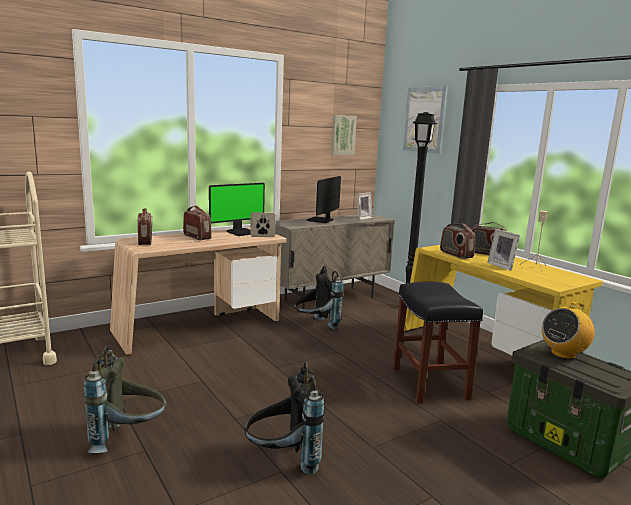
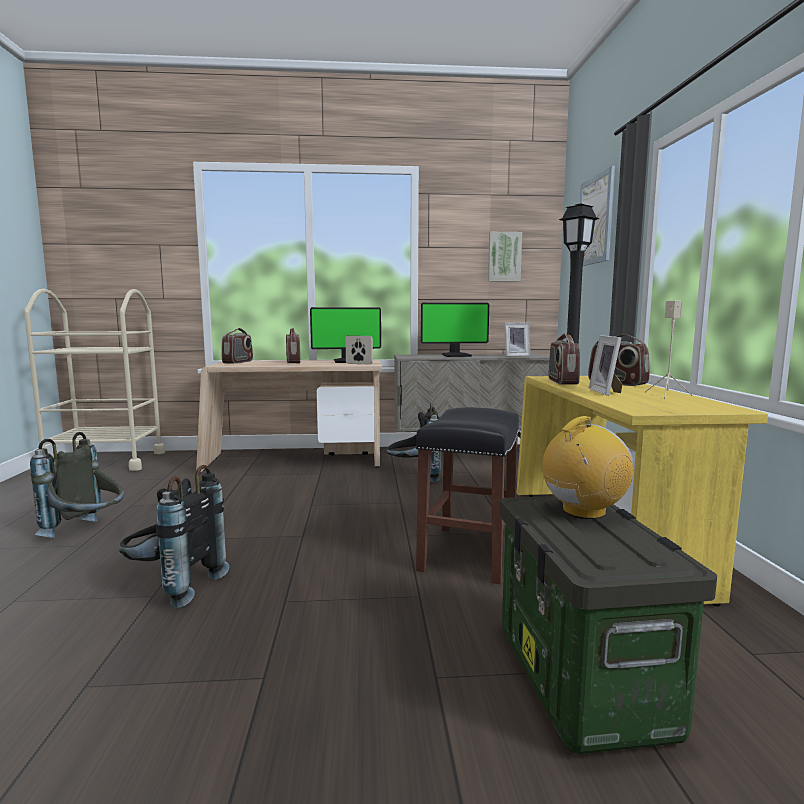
camera: 30 degrees right, 5 degrees down
monitor [307,176,341,223] -> monitor turned 150 degrees counterclockwise [421,303,489,357]
radio [542,302,595,359] -> radio turned 150 degrees clockwise [542,416,633,519]

